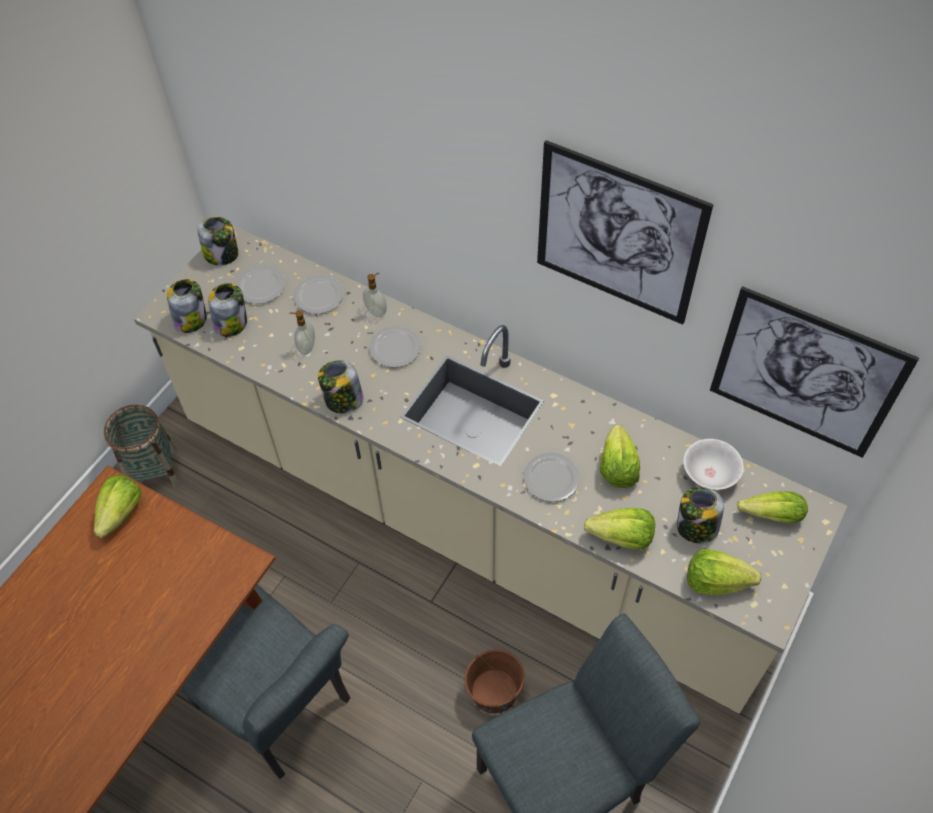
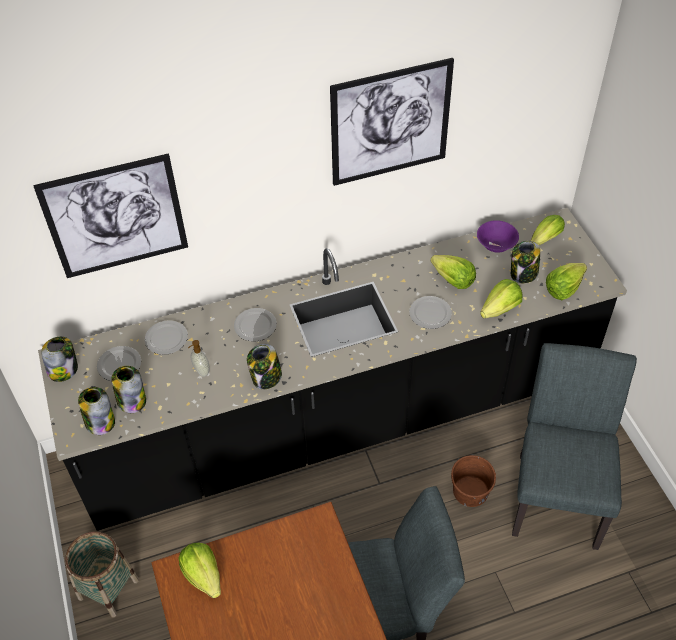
camera: 50 degrees left, 5 degrees down
beige counter [134,225,847,714] -> black counter [38,208,627,531]
soap dispenser [363,272,387,318] -> none
white bowl [684,439,744,490] -> purple bowl [477,220,519,253]
picture [710,286,919,458] -> picture moved to [33,153,188,278]

